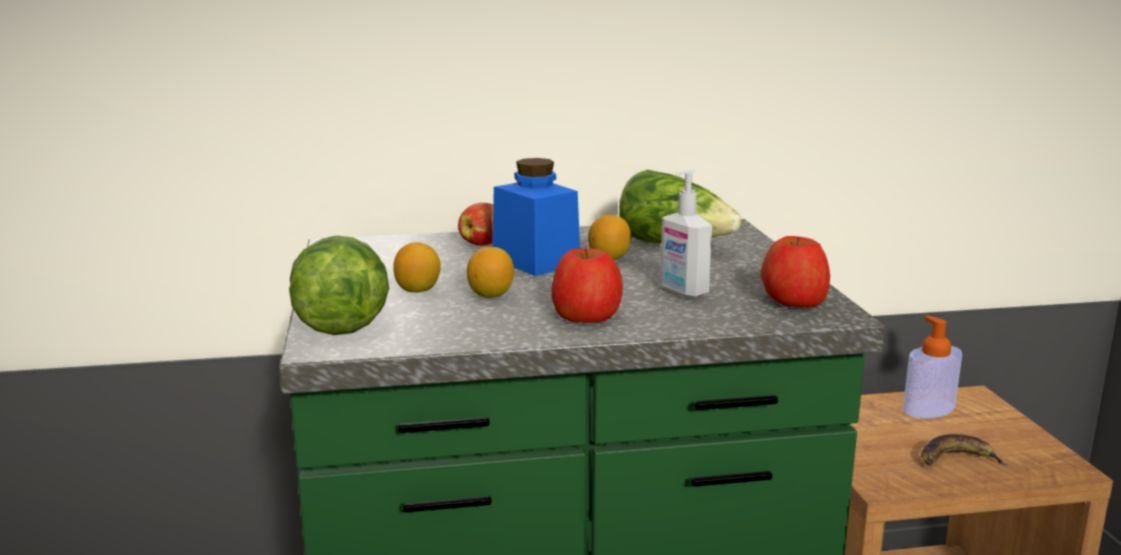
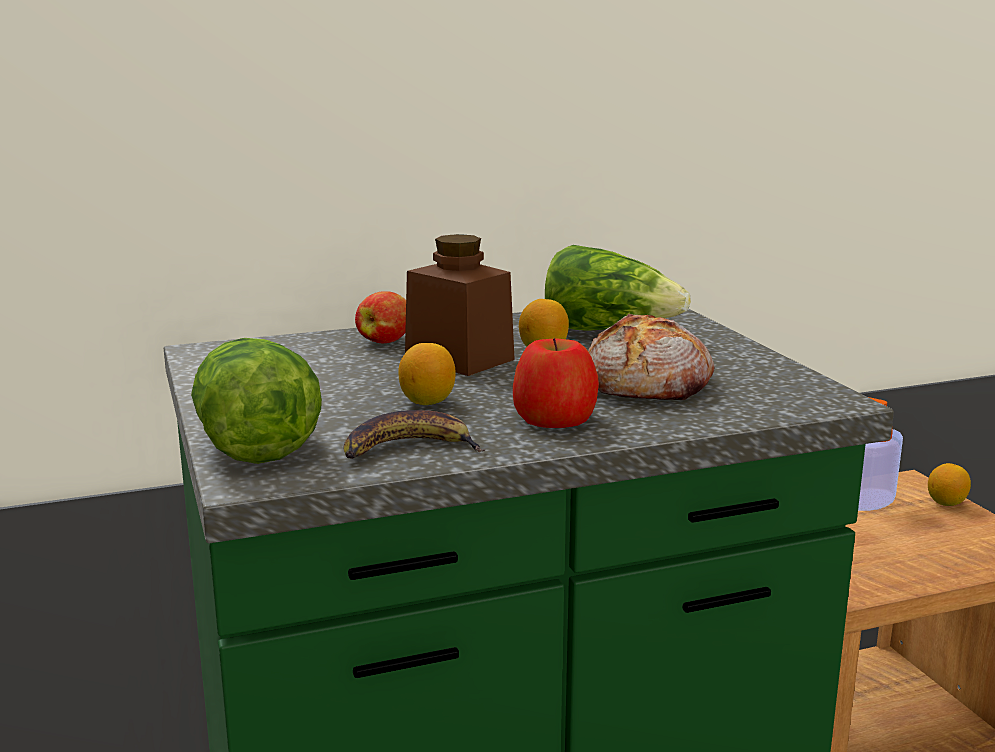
camera: 10 degrees left, 0 degrees up
lemon [393,242,441,292] -> lemon moved to [928,463,971,506]
blue jar [492,158,580,276] -> brown jar [405,234,515,376]
soap dispenser [660,170,712,298] -> bread [588,314,714,400]
apple [761,236,830,307] -> none
banana [921,434,1008,465] -> banana moved to [344,410,486,459]

